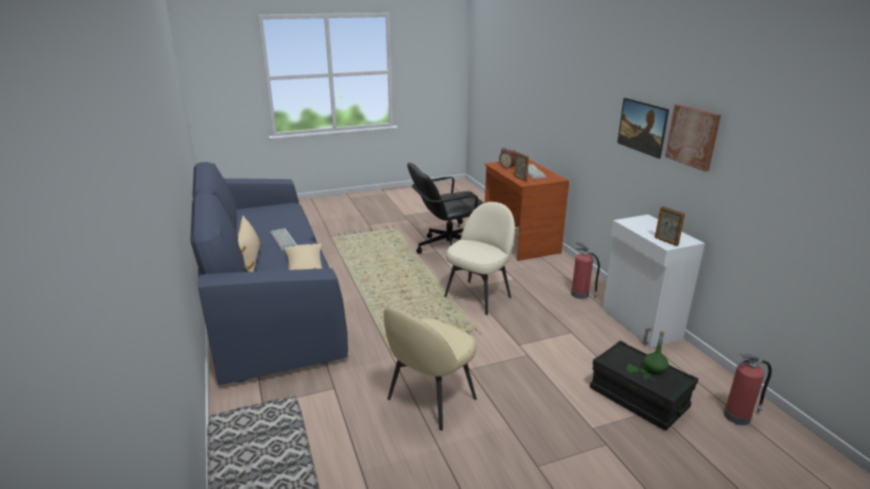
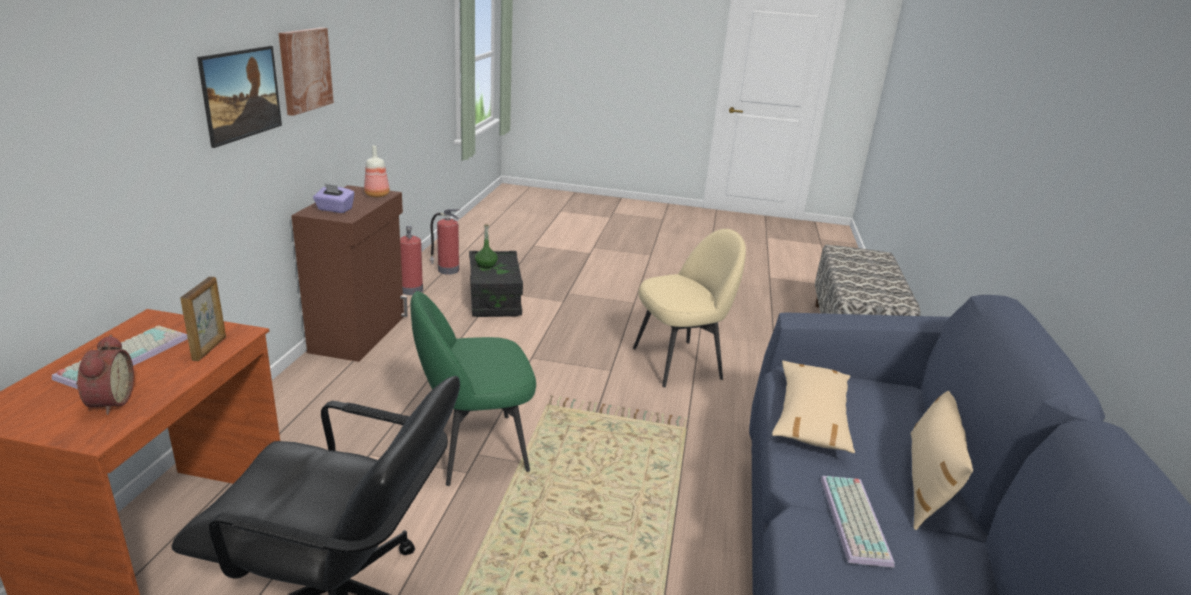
camera: 150 degrees left, 0 degrees up
beige chair [444,202,515,315] -> green chair [410,291,536,486]
fire extinguisher [571,242,600,299] -> fire extinguisher moved to [400,226,423,295]
white cabinet [602,214,705,348] -> brown cabinet [291,185,408,362]
picture frame [655,206,685,246] -> bottle [364,145,390,197]
none -> purple tissue box [313,183,355,213]

